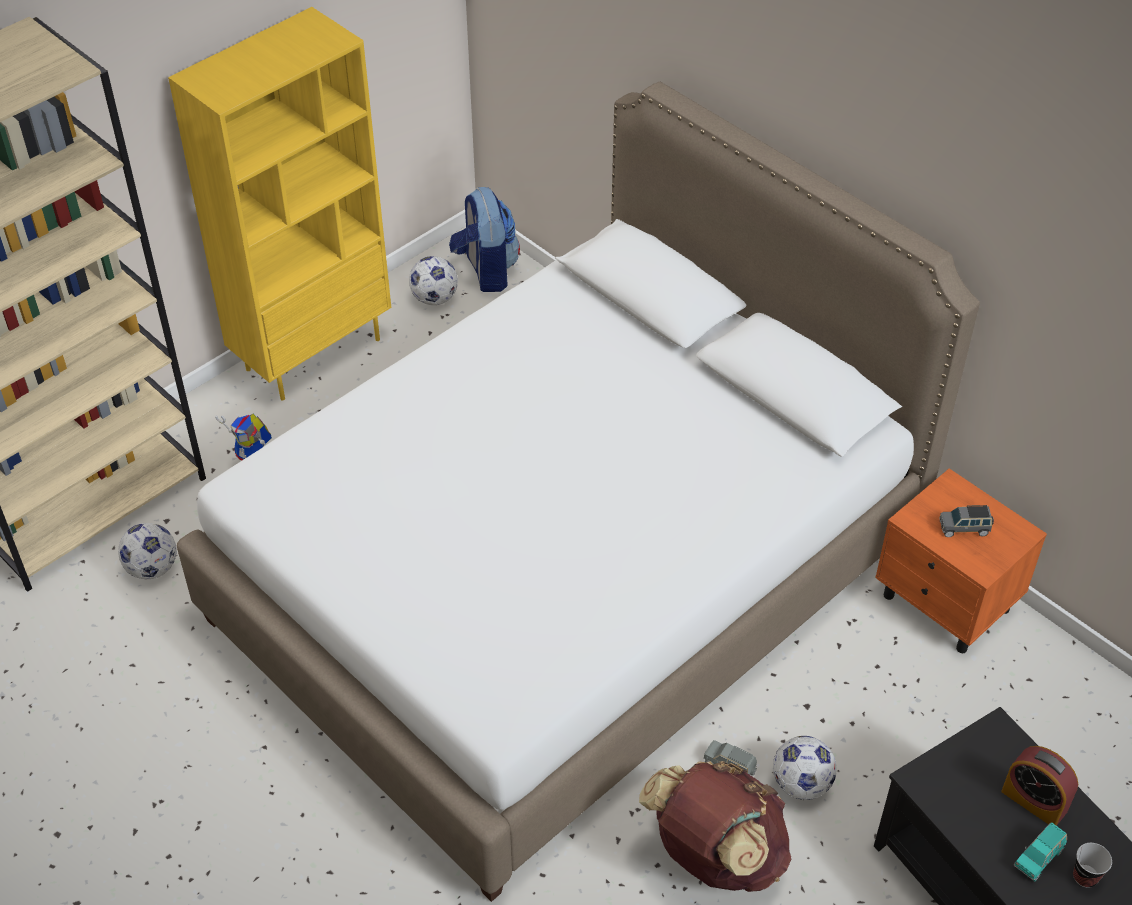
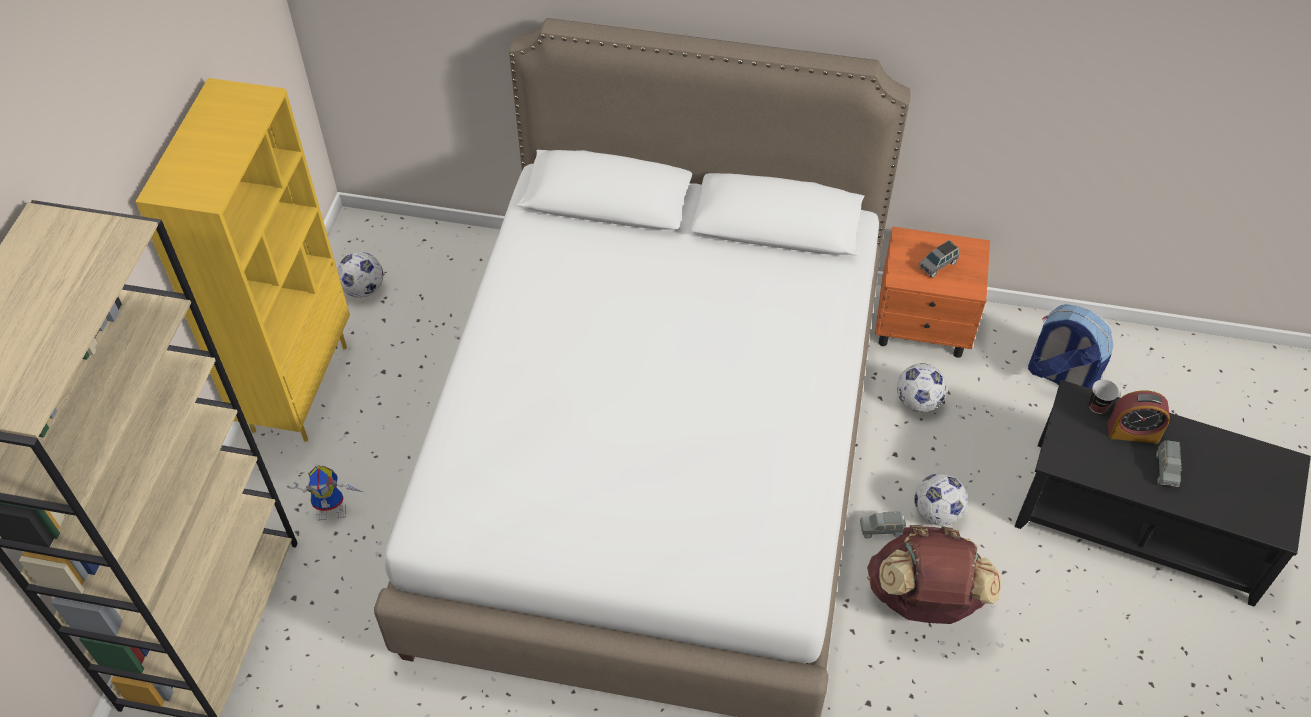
camera: 35 degrees left, 5 degrees up
football [118,523,176,579] -> football moved to [897,363,947,412]
backpack [449,187,520,292] -> backpack moved to [1028,304,1113,389]
turquoise toy car [1014,822,1067,882] -> grey toy car [1156,440,1182,487]
cup [1073,843,1112,888] -> cup moved to [1089,379,1119,414]

